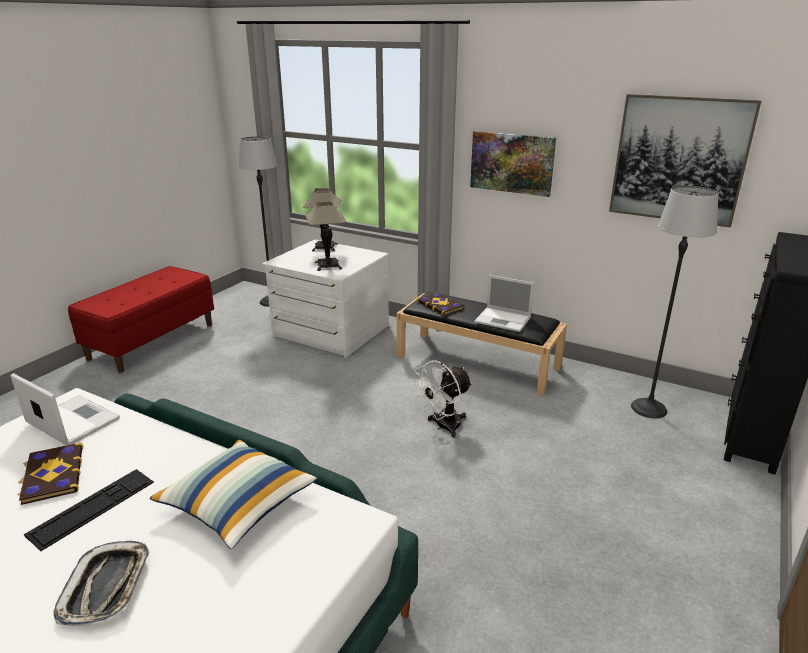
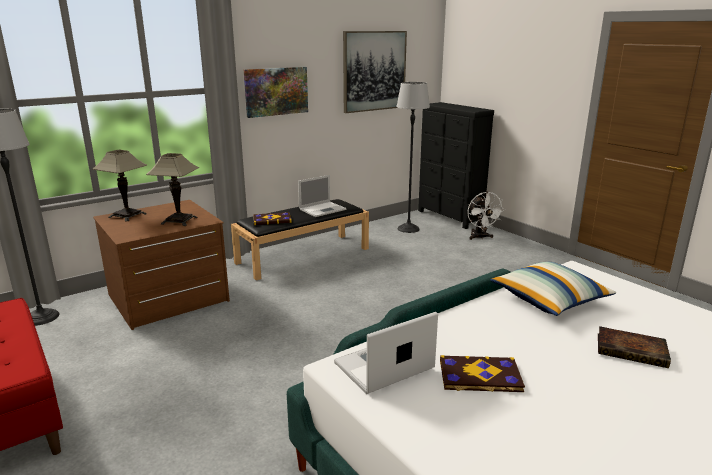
camera: 65 degrees left, 5 degrees down
keyboard [24,469,154,551] -> none
tray [53,541,149,626] -> book [598,326,671,368]
white dresser [262,240,389,358] -> brown dresser [93,200,230,330]
white fan [412,360,472,438] -> white fan moved to [468,192,505,240]

